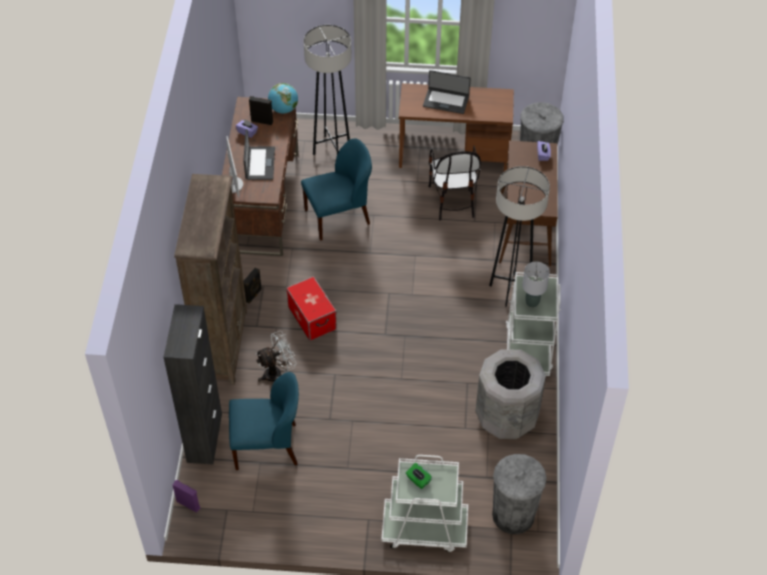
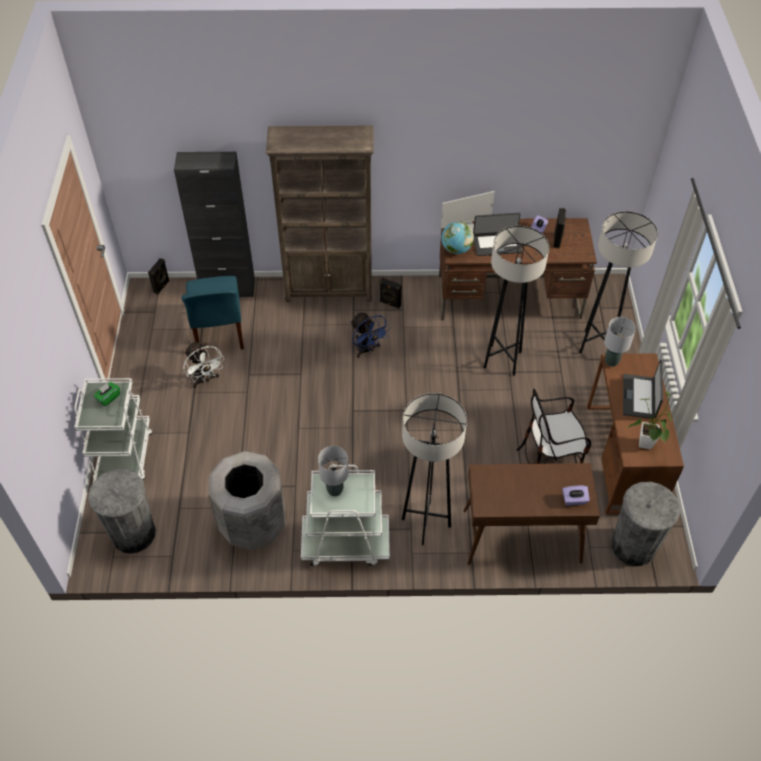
camera: 85 degrees right, 0 degrees up
purple speaker [173,480,200,513] -> black speaker [148,258,170,295]
white fan [256,331,296,382] -> white fan moved to [183,342,224,388]
globe [268,83,298,114] -> globe moved to [441,221,474,254]
storage box [286,276,337,341] -> blue fan [350,312,391,358]
blue chair [301,139,372,241] -> grey floor lamp [483,226,549,375]
none -> grey table lamp [604,317,636,367]
none -> potted plant [628,391,672,449]

